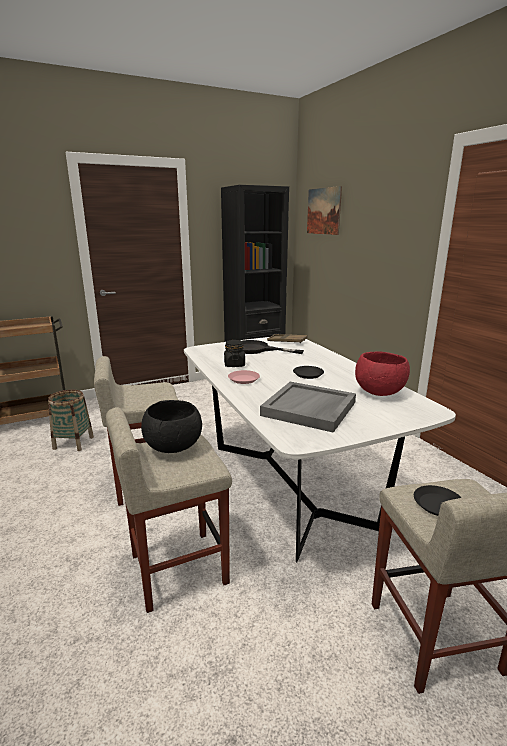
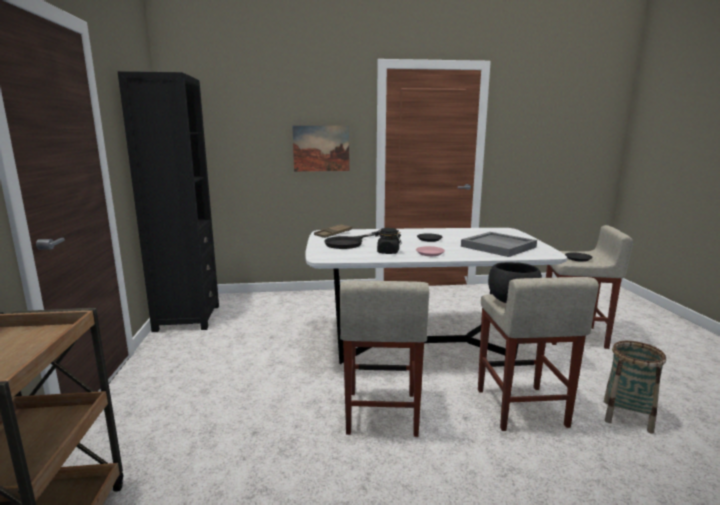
camera: 70 degrees left, 5 degrees down
basket [48,390,94,451] -> basket moved to [603,341,666,434]
picture [307,186,342,235] -> picture moved to [292,125,349,172]
red bowl [355,351,410,396] -> none

